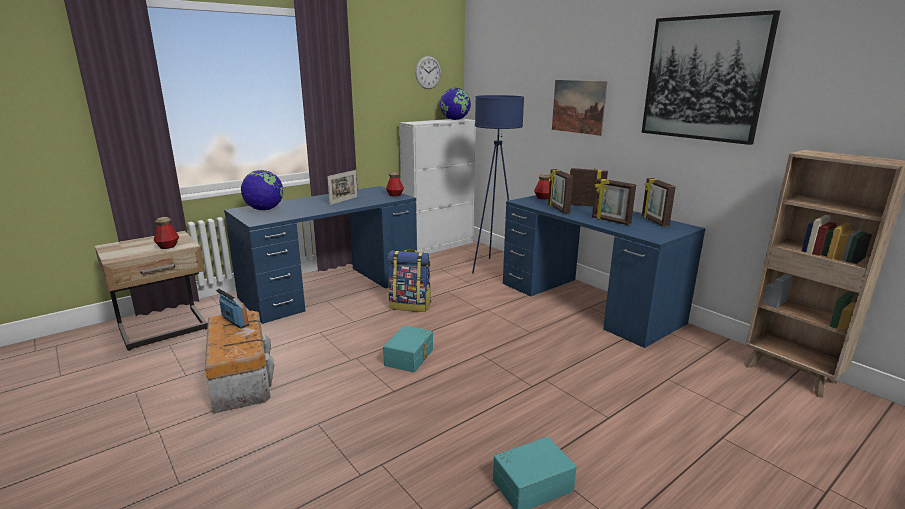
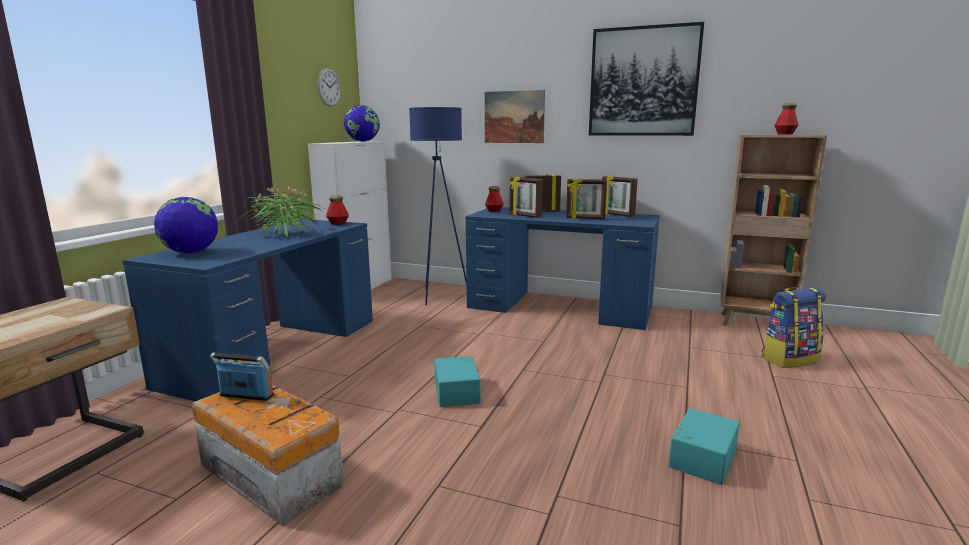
camera: 30 degrees left, 5 degrees down
bottle [153,217,179,249] -> bottle moved to [774,103,798,135]
picture frame [327,170,358,205] -> potted plant [237,187,324,238]
backpack [388,249,431,312] -> backpack moved to [762,287,826,368]

